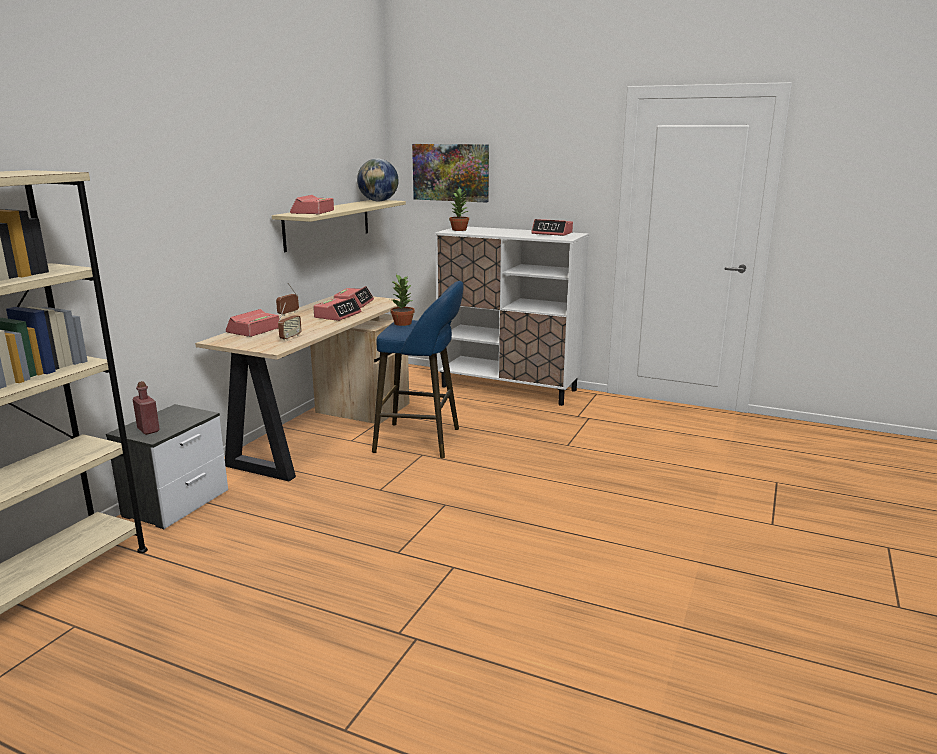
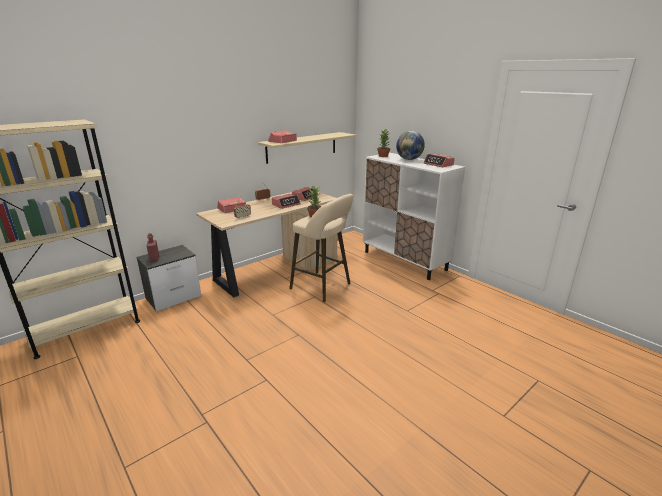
camera: 25 degrees right, 5 degrees up
globe [357,158,398,201] -> globe moved to [396,131,425,160]
blue stool [372,281,464,458] -> beige stool [289,194,353,302]
picture [412,144,489,203] -> none

